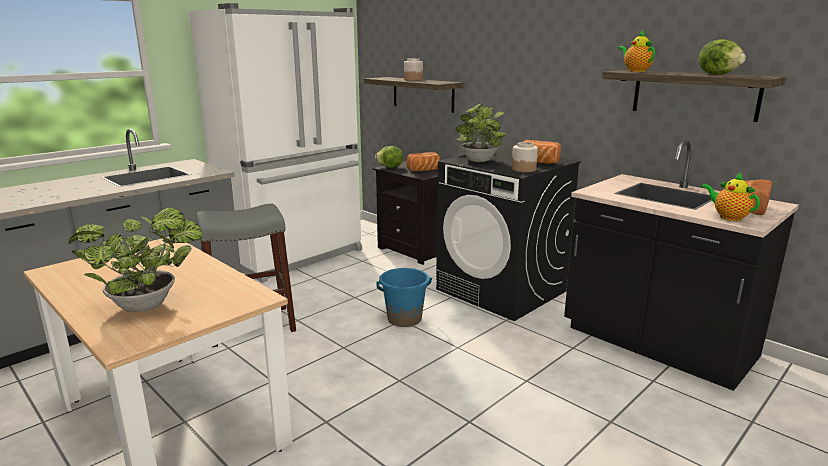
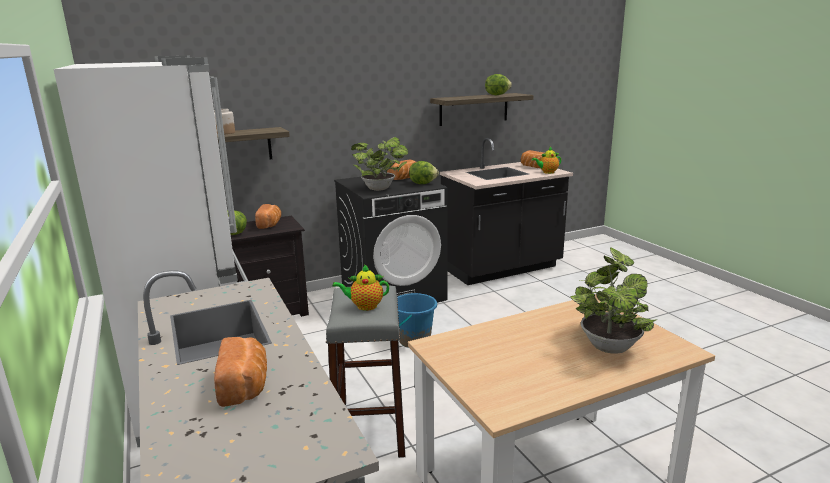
camera: 70 degrees left, 0 degrees up
jar [512,142,538,172] -> lettuce [409,161,439,184]
teapot [618,30,655,72] -> teapot moved to [332,264,389,311]
none -> bread [214,337,267,407]

